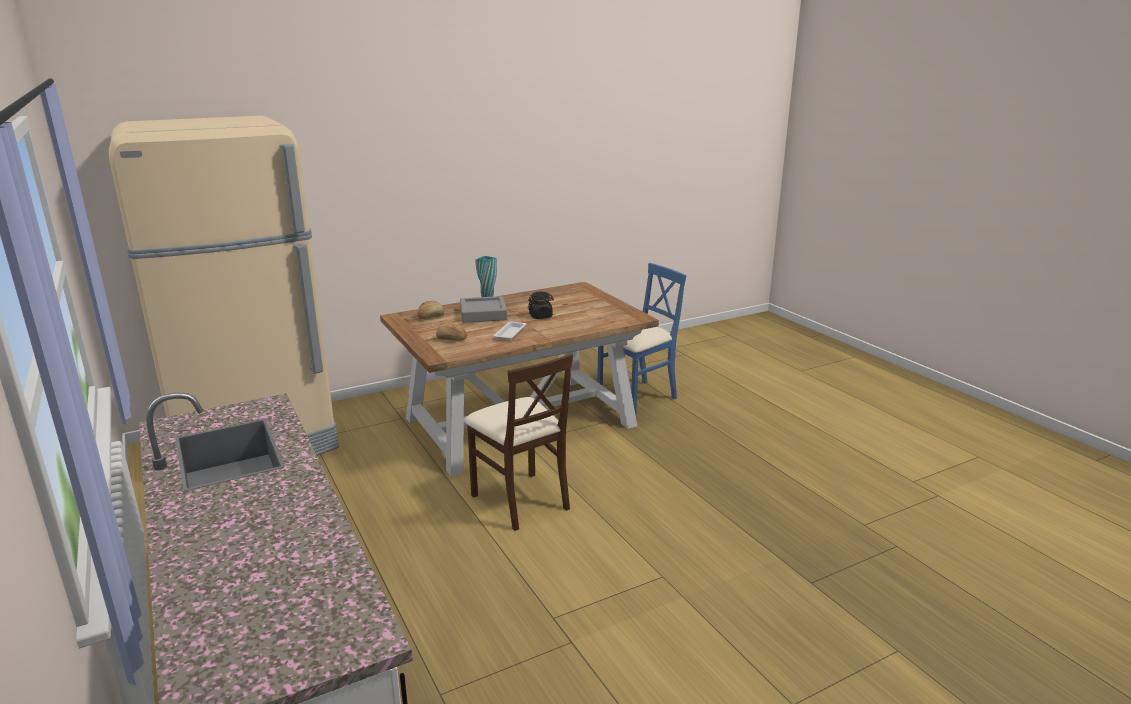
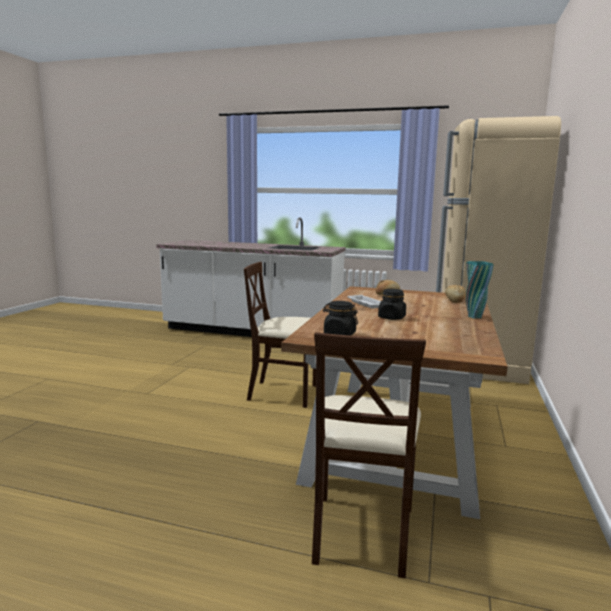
camera: 135 degrees right, 10 degrees down
grey tray [460,296,507,323] -> none
blue chair [597,263,686,415] -> beige chair [312,332,426,578]
none -> black jar [323,301,358,336]

